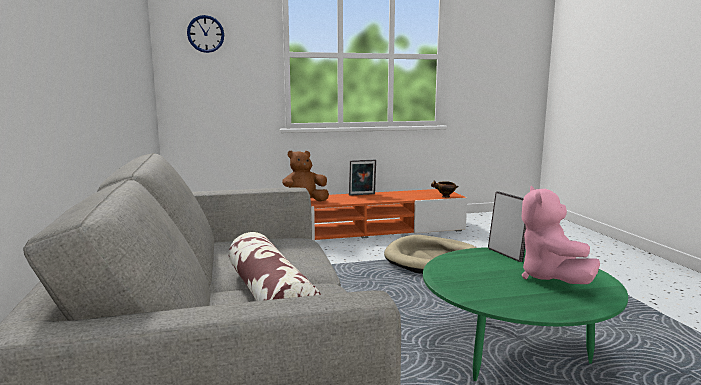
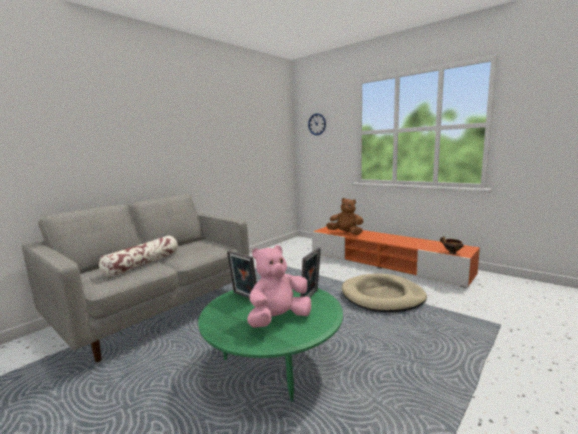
camera: 55 degrees right, 0 degrees up
picture frame [349,160,376,196] -> picture frame moved to [227,251,257,298]

